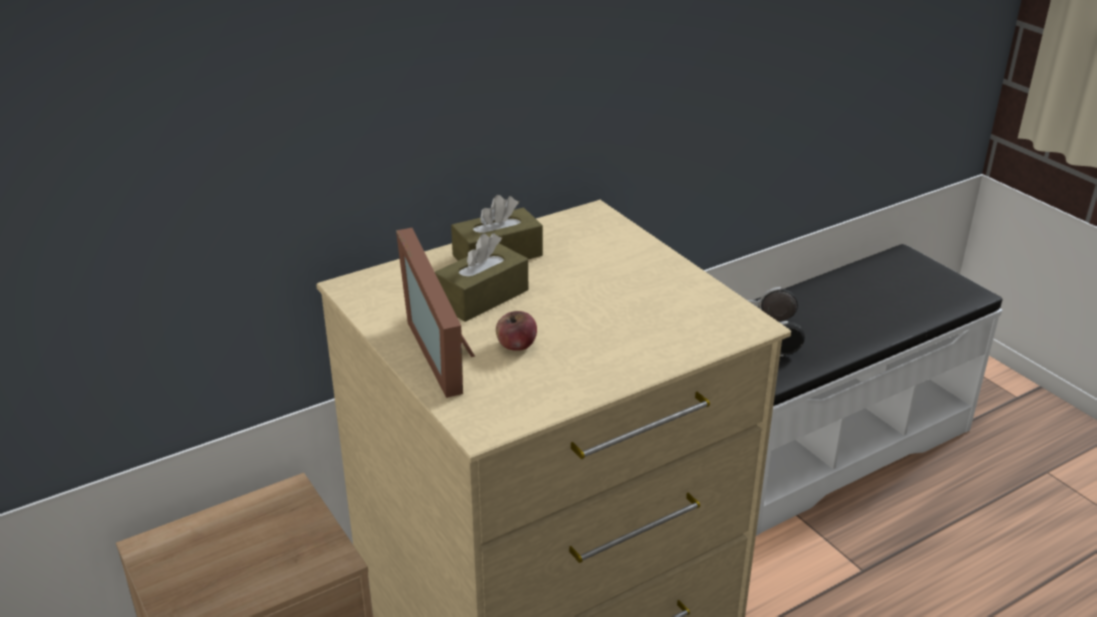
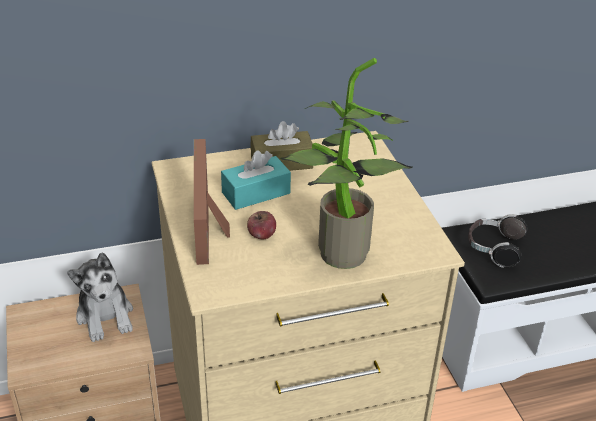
camera: 15 degrees right, 5 degrees up
brown tissue box [435,233,528,322] -> turquoise tissue box [221,150,291,210]
none -> plush toy [67,252,133,342]
none -> potted plant [280,58,413,269]

